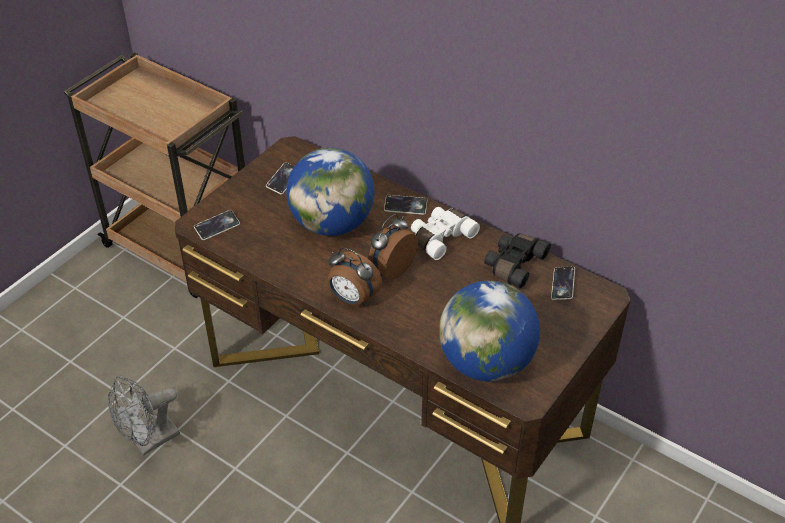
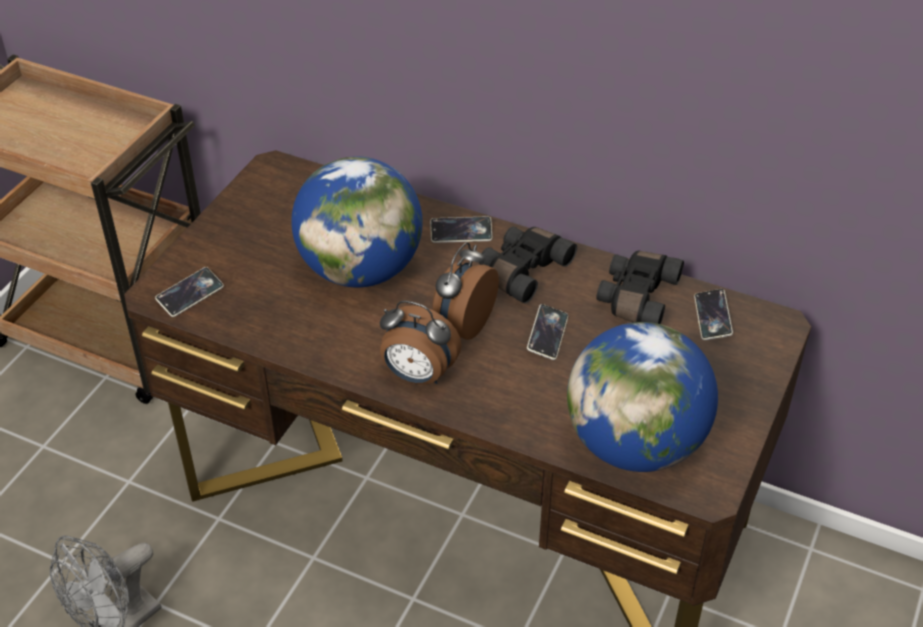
camera: 10 degrees left, 0 degrees up
phone [266,163,294,195] -> phone moved to [527,304,568,360]
white binoculars [411,207,480,260] -> black binoculars [479,226,577,304]

